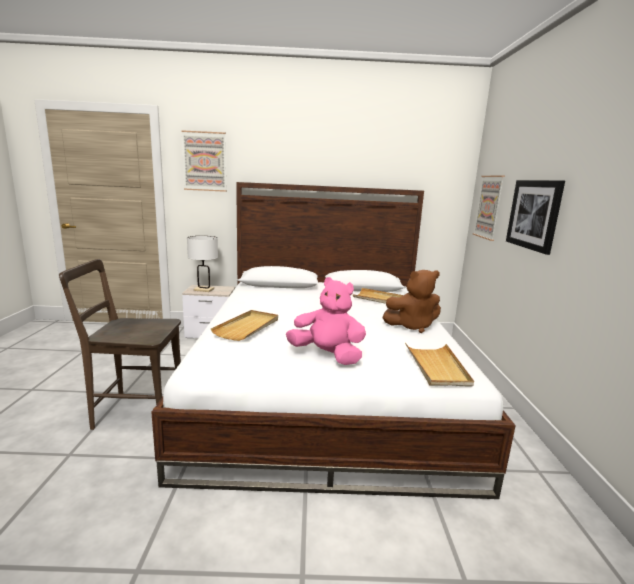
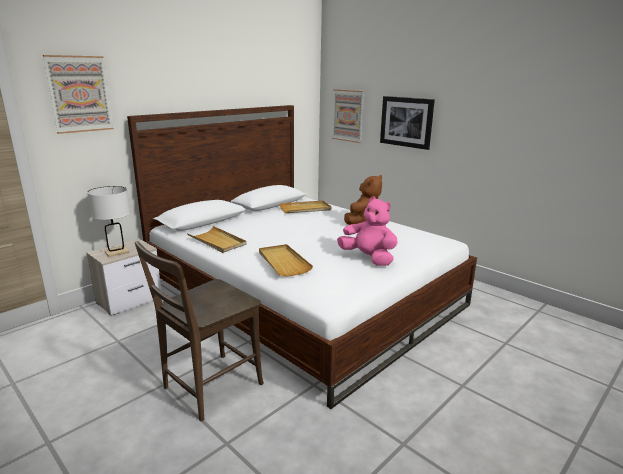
camera: 45 degrees left, 5 degrees up
pink plush toy [286,277,366,365] -> pink plush toy turned 60 degrees clockwise [337,196,397,266]
beige tray [405,343,474,387] -> beige tray moved to [187,226,247,253]

